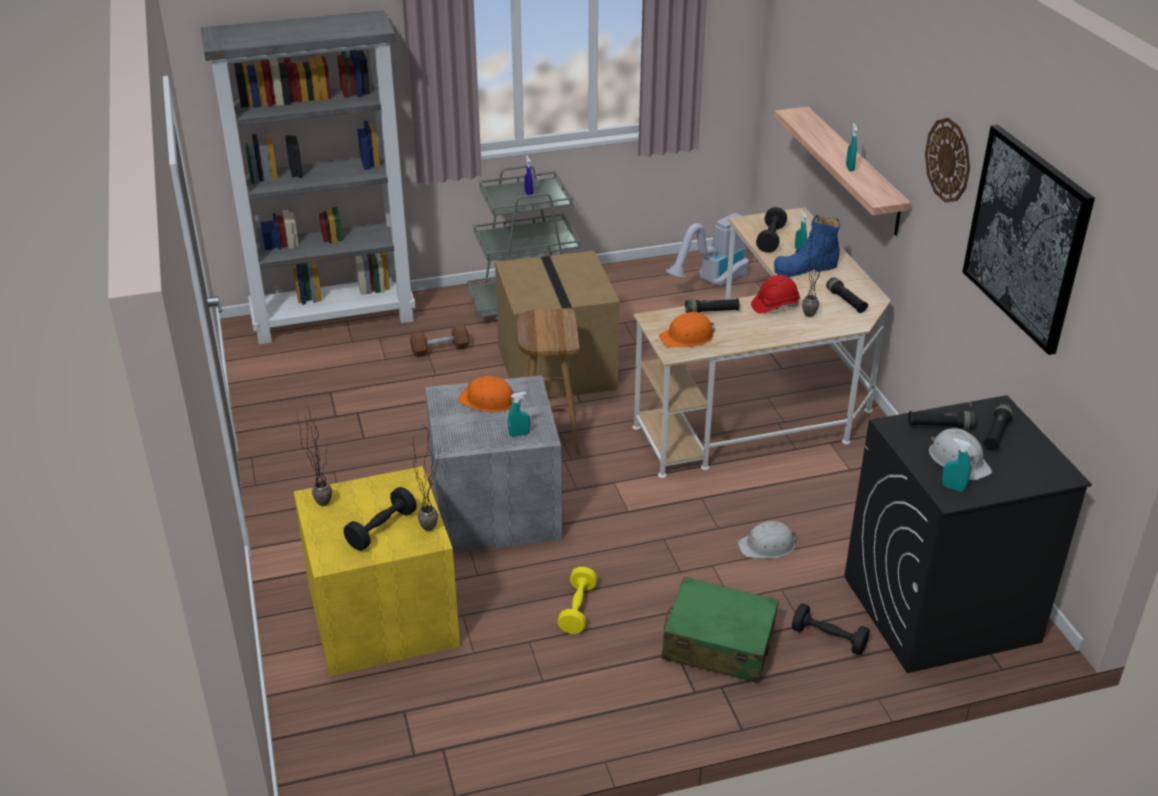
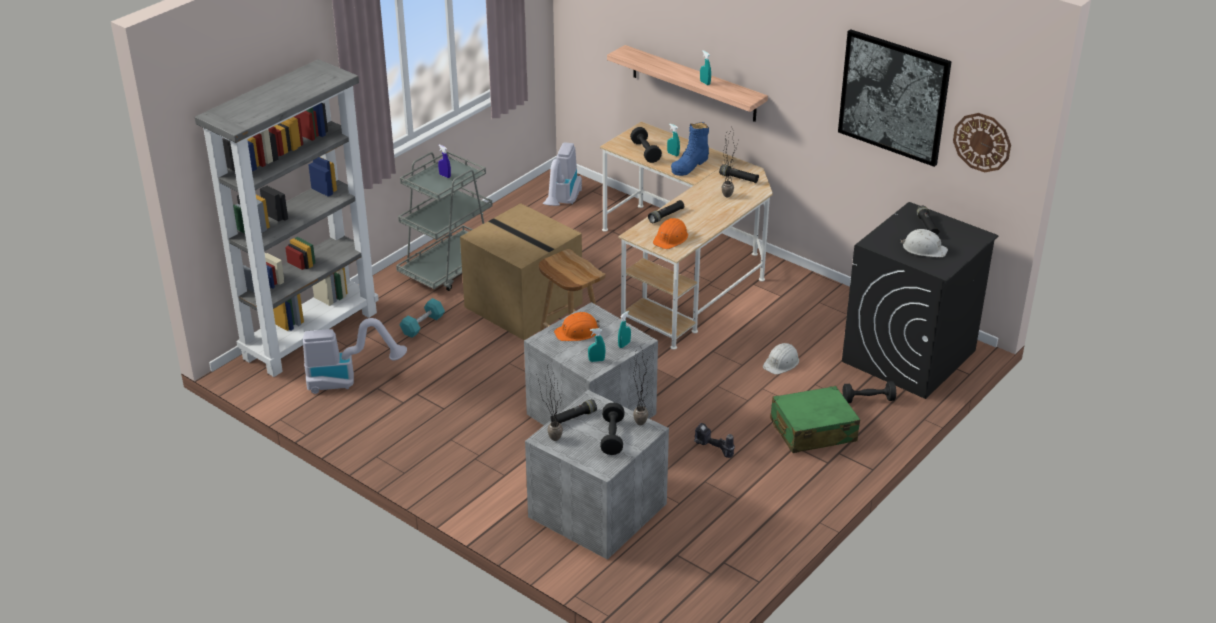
camera: 35 degrees left, 0 degrees up
yellow storage box [294,466,460,677] -> grey storage box [525,390,669,560]
brown dumbbell [410,324,469,357] -> turquoise dumbbell [399,298,445,338]
yellow dumbbell [557,567,598,634] -> power drill [694,423,735,458]
red hard hat [751,275,800,314] -> none
black flashlight [908,411,976,429] -> black flashlight moved to [550,399,597,423]
wall clock [925,118,970,203] -> wall clock moved to [953,113,1011,173]
turquoise spray bottle [942,438,971,492] -> turquoise spray bottle moved to [588,328,606,362]
none -> vacuum cleaner [303,318,407,394]

